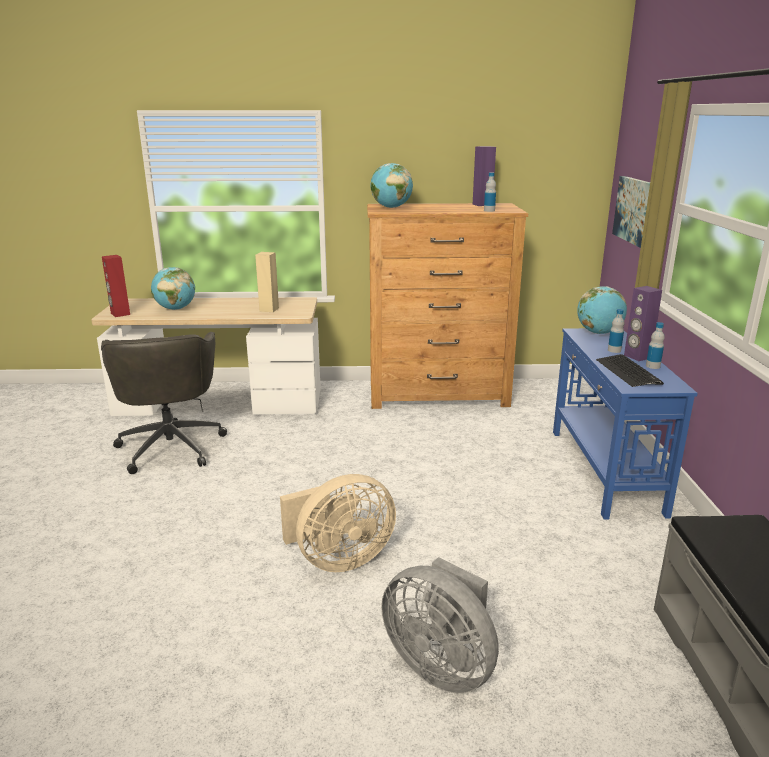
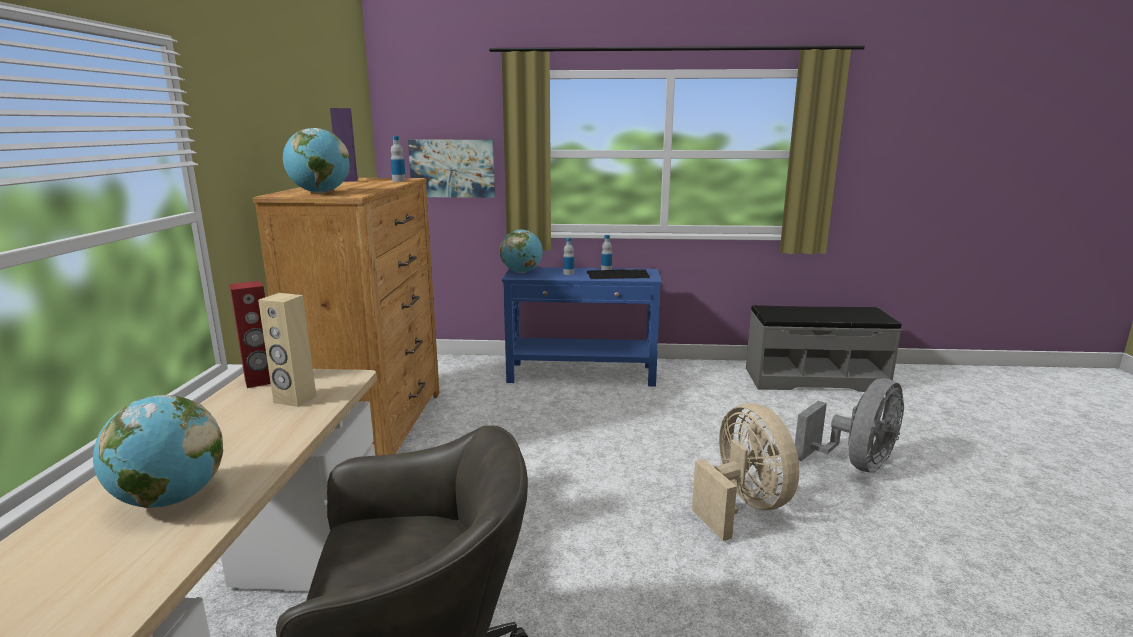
camera: 85 degrees left, 5 degrees down
red speaker [102,255,130,317] -> red speaker moved to [229,281,271,388]
purple speaker [624,286,662,361] -> none

